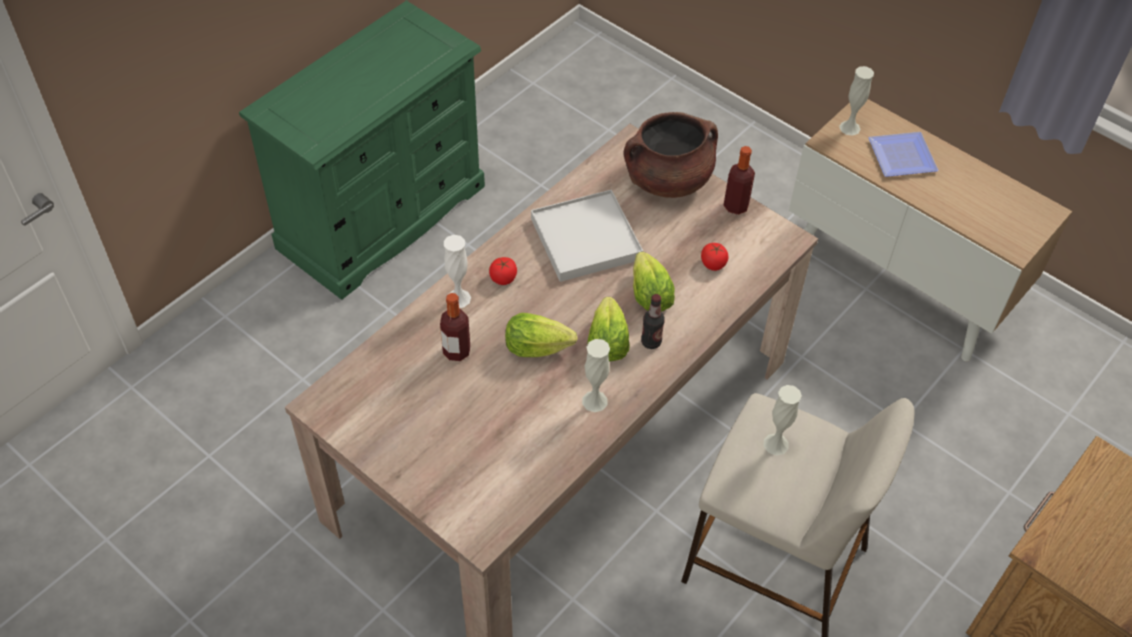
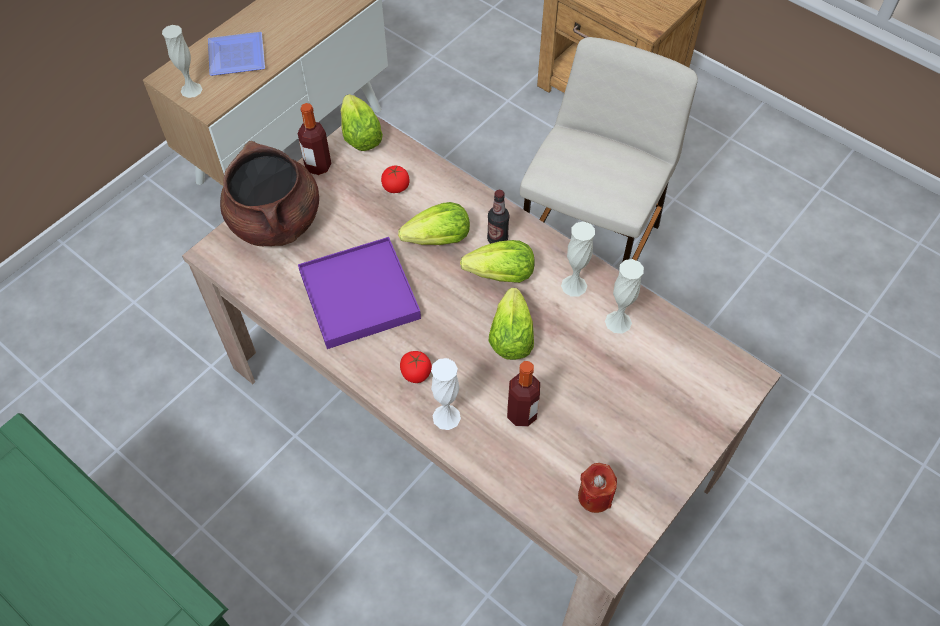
camera: 90 degrees left, 5 degrees up
white tray [531,190,643,282] -> purple tray [298,237,421,349]
white vase [764,385,802,455] -> white vase moved to [605,259,644,334]
none -> lettuce [341,94,383,151]
none -> red candle [578,463,617,513]

